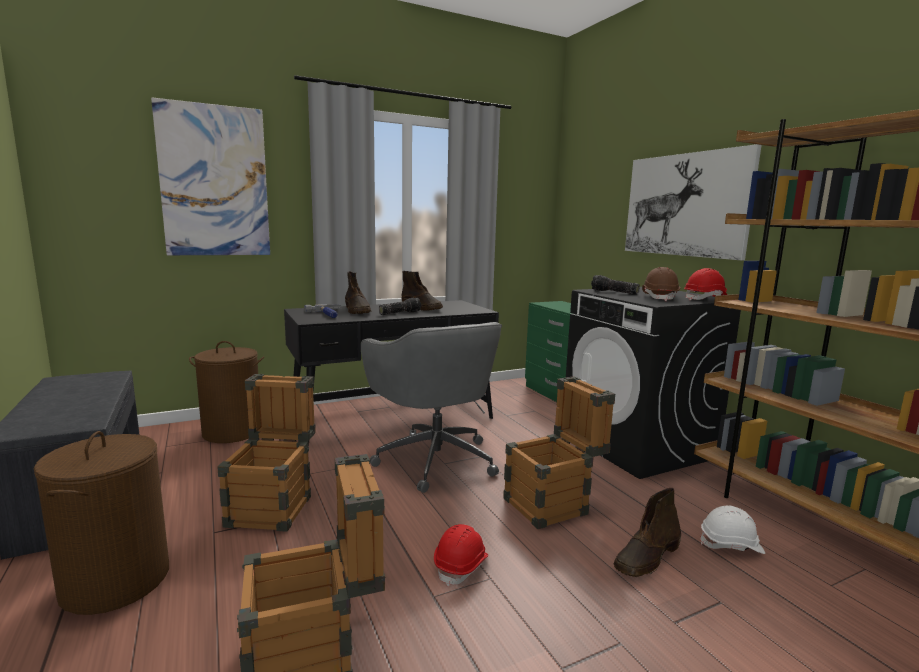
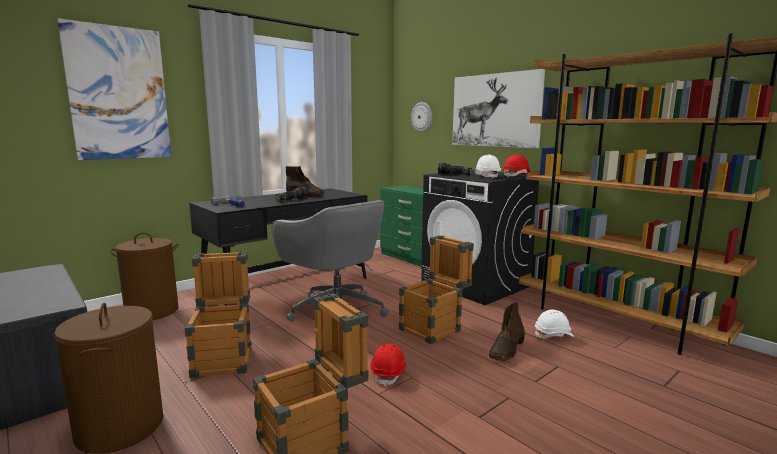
camera: 15 degrees left, 0 degrees up
brown boot [345,271,372,314] -> none
brown hard hat [642,267,680,301] -> white hard hat [475,155,501,178]
none -> wall clock [411,102,432,132]

